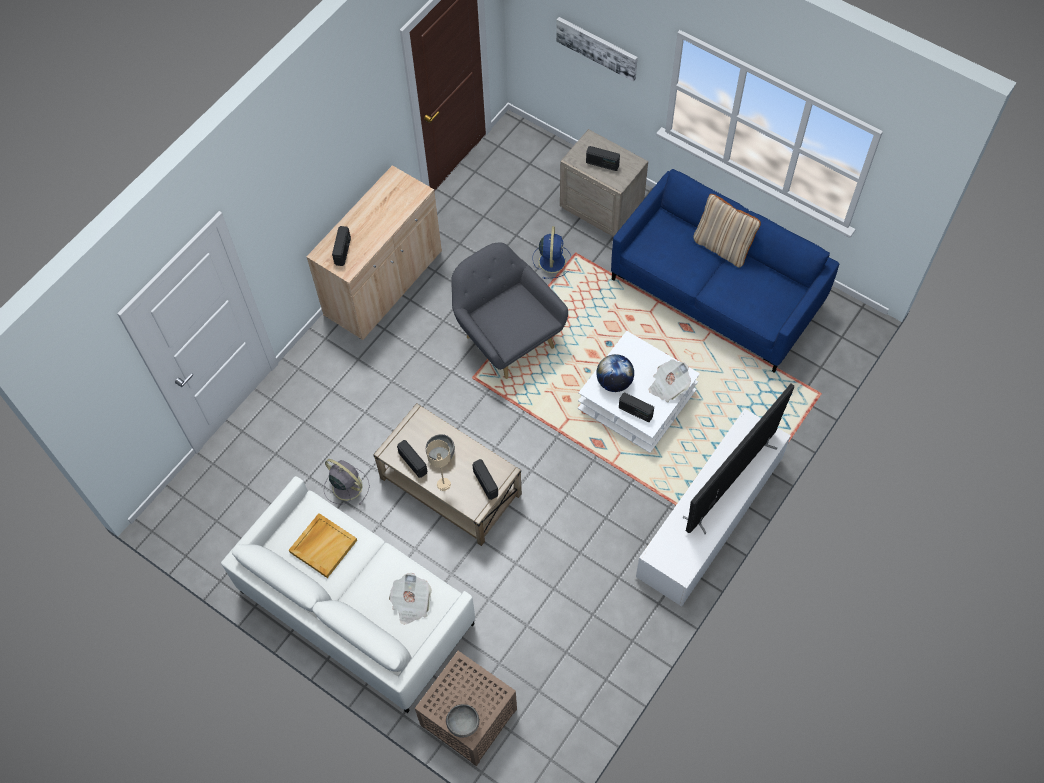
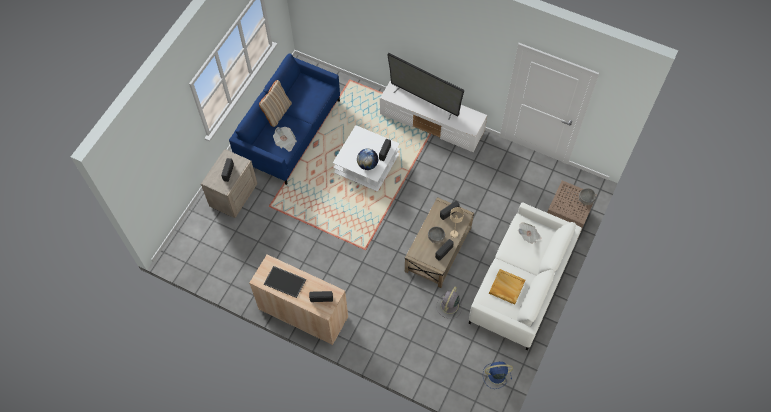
camera: 100 degrees left, 0 degrees up
grey armchair [451,242,568,379] -> none
blue fan [532,226,571,279] -> blue fan moved to [483,362,513,389]
picture [556,17,638,82] -> none
newspaper [649,360,691,402] -> newspaper moved to [273,127,297,152]
none -> tray [264,266,306,298]

